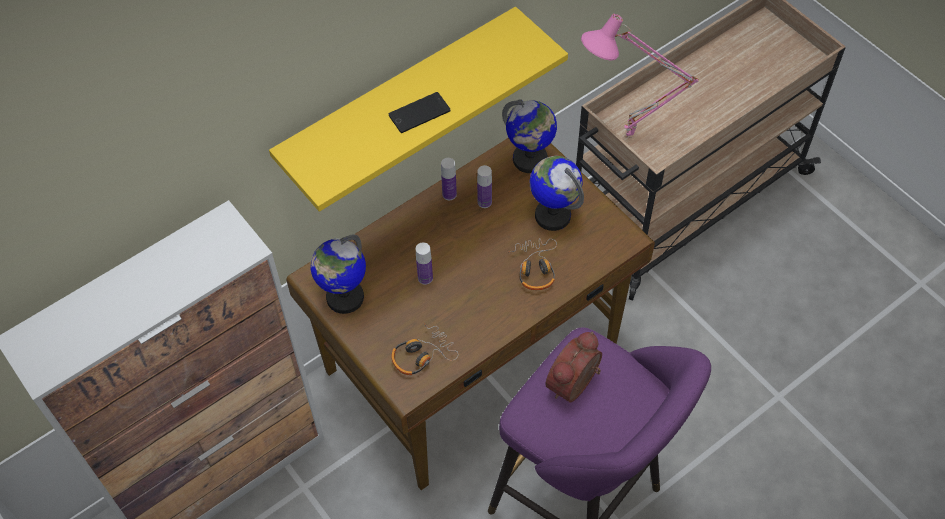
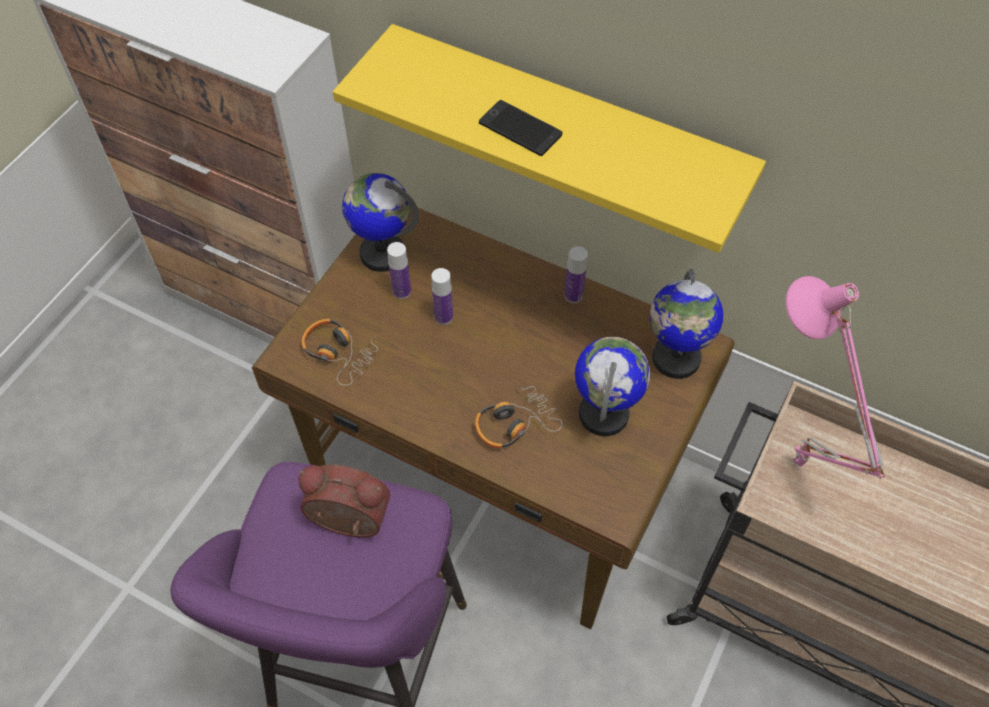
camera: 65 degrees right, 0 degrees up
bottle [477,165,492,208] -> bottle moved to [387,242,411,299]

